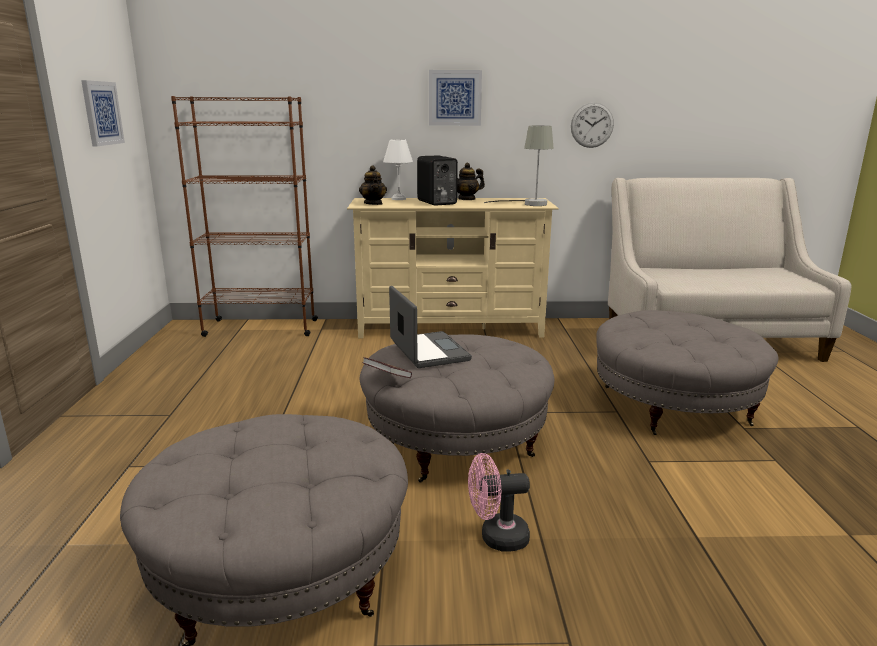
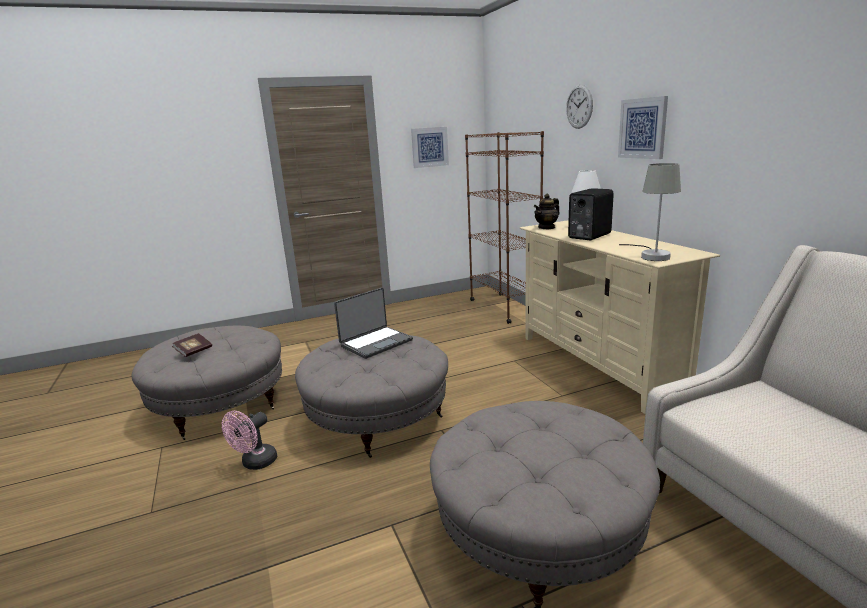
camera: 70 degrees right, 0 degrees up
book [362,357,412,378] -> book moved to [172,333,212,357]
teapot [457,163,485,200] -> none
pink fan [468,453,530,551] -> pink fan turned 120 degrees counterclockwise [222,411,277,470]
wall clock [571,103,614,148] -> wall clock moved to [566,84,593,129]

